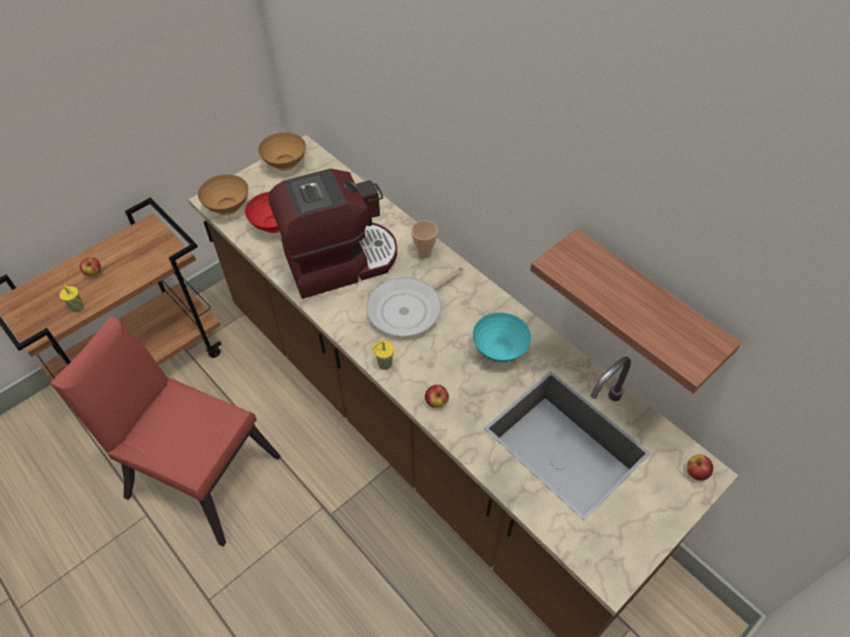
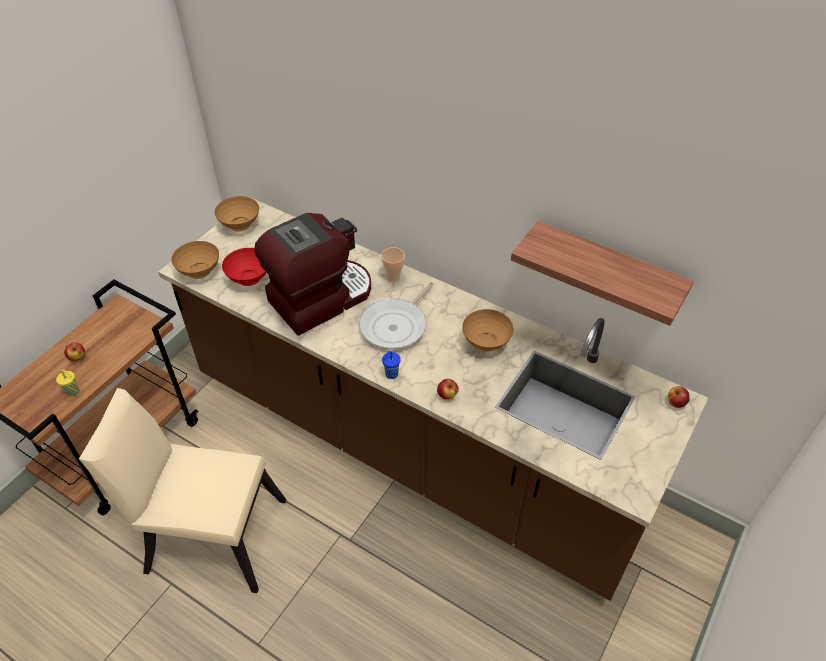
camera: 15 degrees left, 5 degrees down
red chair [50,316,281,547] -> beige chair [79,388,287,593]
yellow cup [372,341,394,370] -> blue cup [382,351,401,379]
turquoise bowl [473,313,531,362] -> brown bowl [462,309,514,352]

